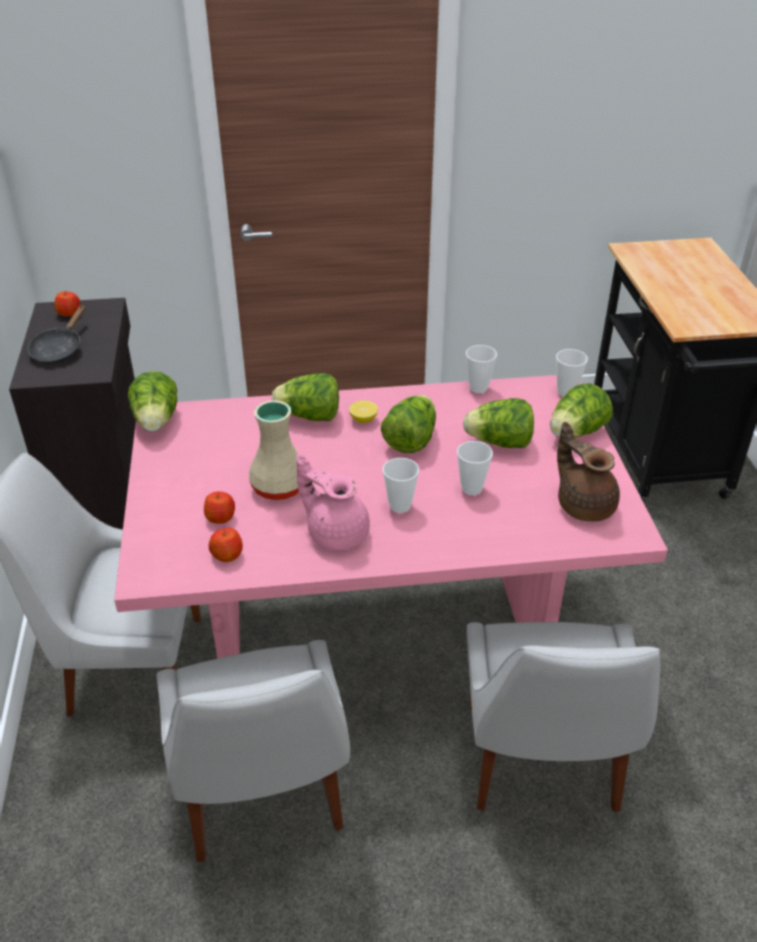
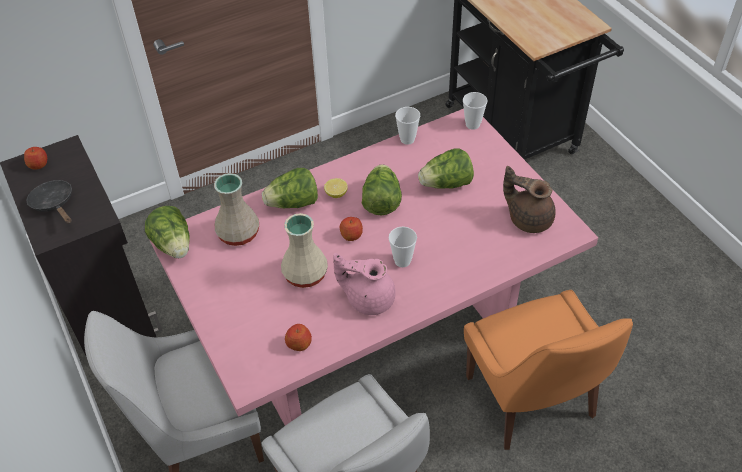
camera: 20 degrees left, 10 degrees up
black frying pan [28,305,85,364] -> black frying pan turned 150 degrees clockwise [27,180,72,224]
apple [204,492,235,524] -> apple moved to [340,217,363,241]
cup [457,441,493,495] -> none
white chair [467,622,660,813] -> orange chair [464,290,633,450]
lettuce [550,383,613,437] -> none
none -> beige vase [214,173,259,246]

